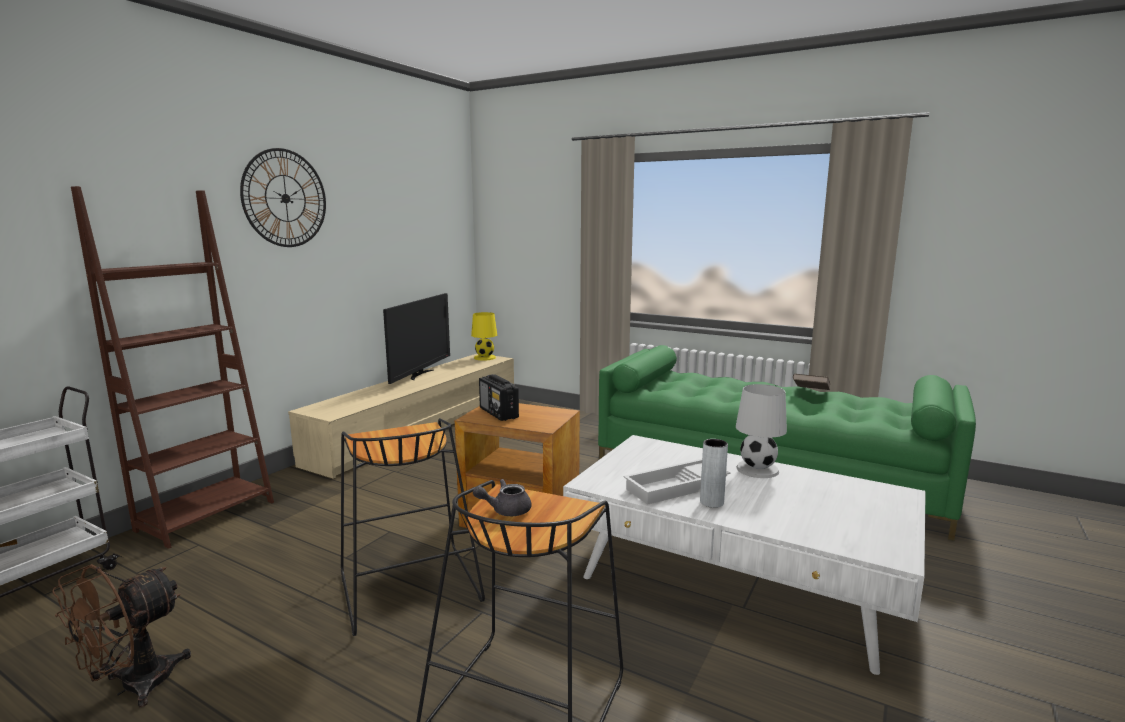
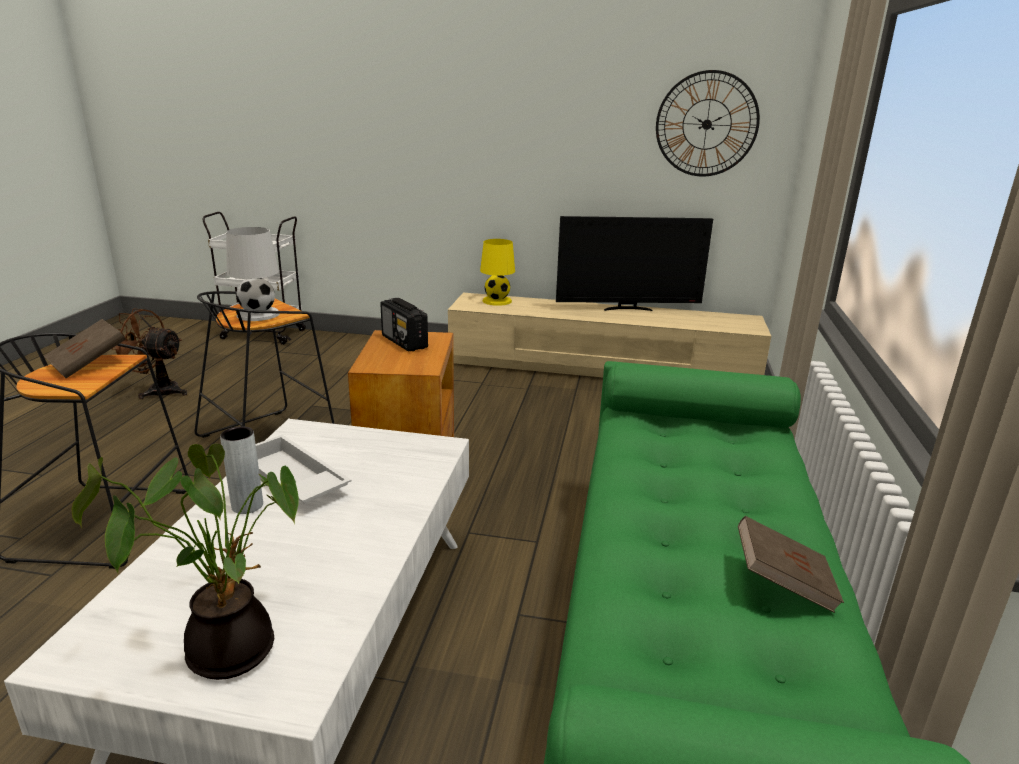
camera: 70 degrees right, 10 degrees up
brown bookcase [71,186,274,549] -> none
wall clock [240,148,326,247] -> wall clock moved to [656,70,760,176]
yellow table lamp [471,312,497,361] -> yellow table lamp moved to [480,239,515,306]
grey teapot [473,479,531,516] -> brown book [44,319,125,378]
radio [479,374,519,421] -> radio turned 75 degrees counterclockwise [380,298,428,351]
white table lamp [736,384,787,478] -> white table lamp moved to [226,227,279,321]
none -> potted plant [71,444,299,680]

